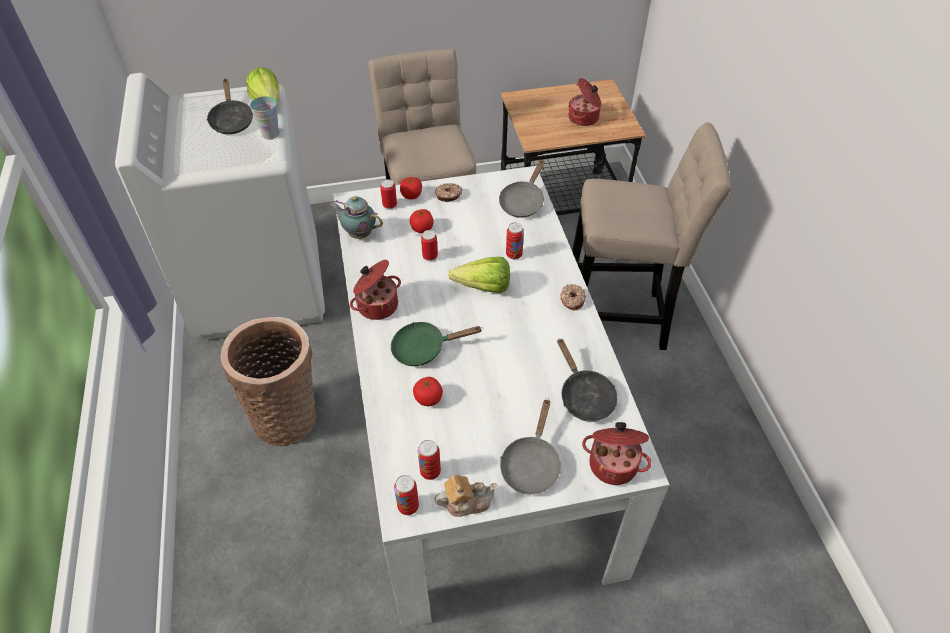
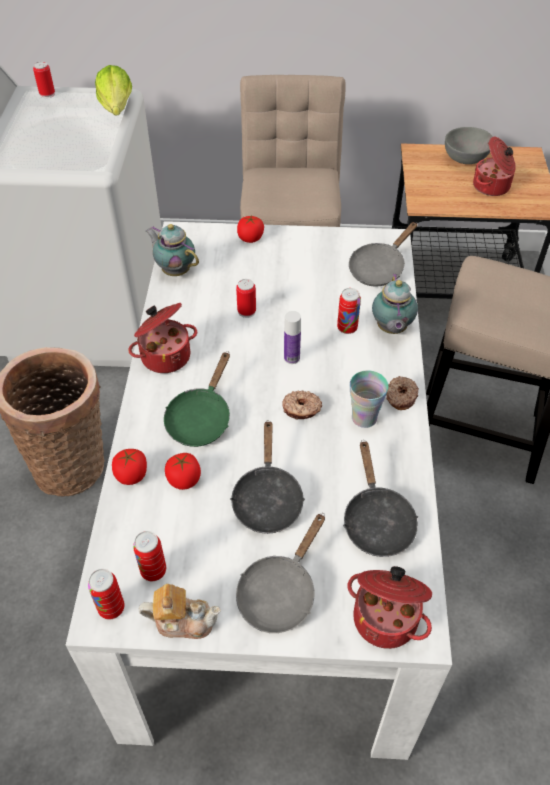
camera: 15 degrees right, 0 degrees up
black frying pan [206,78,253,134] -> black frying pan moved to [230,420,305,534]
cup [250,96,279,139] -> cup moved to [350,371,389,428]
can [380,179,397,210] -> can moved to [33,62,55,98]
green frying pan [391,322,483,366] -> green frying pan turned 75 degrees counterclockwise [164,351,230,447]
tomato [410,209,433,233] -> tomato moved to [112,449,147,485]
donut [435,183,462,202] -> donut moved to [282,390,322,420]
lettuce [448,257,510,293] -> bottle [284,311,301,364]
none -> teapot [372,274,418,334]
none -> grey bowl [445,127,493,164]

